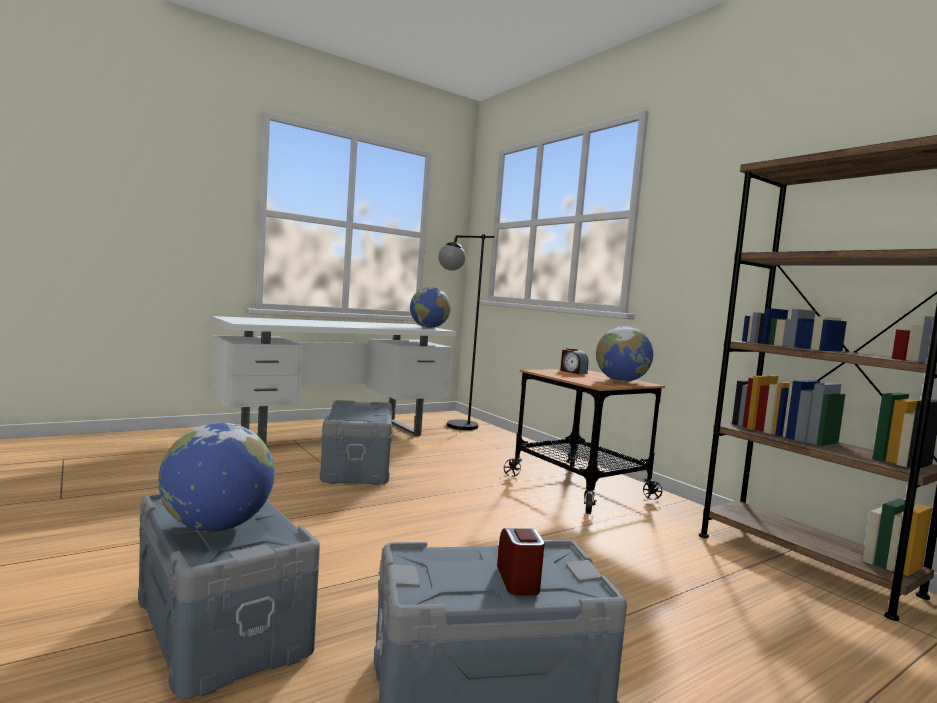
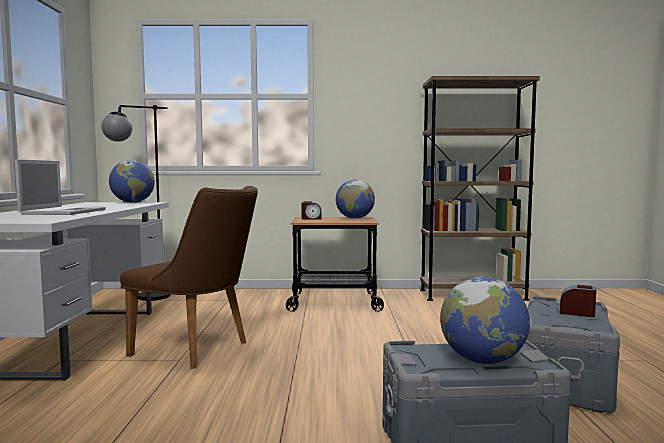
camera: 55 degrees left, 0 degrees up
grey storage box [320,400,393,485] -> brown chair [120,186,258,369]
none -> laptop [15,159,106,215]

